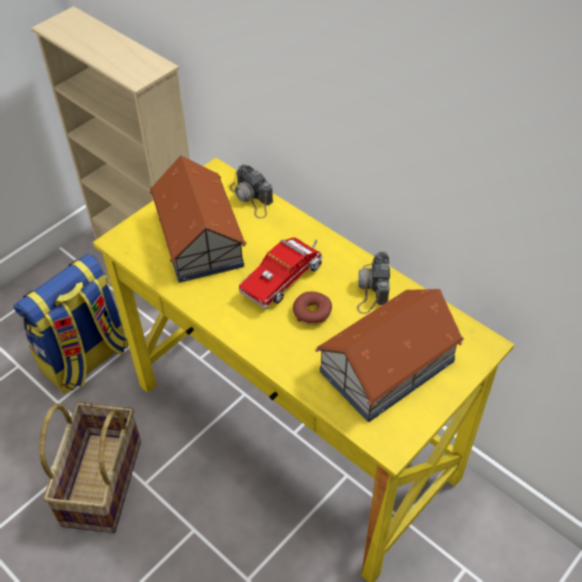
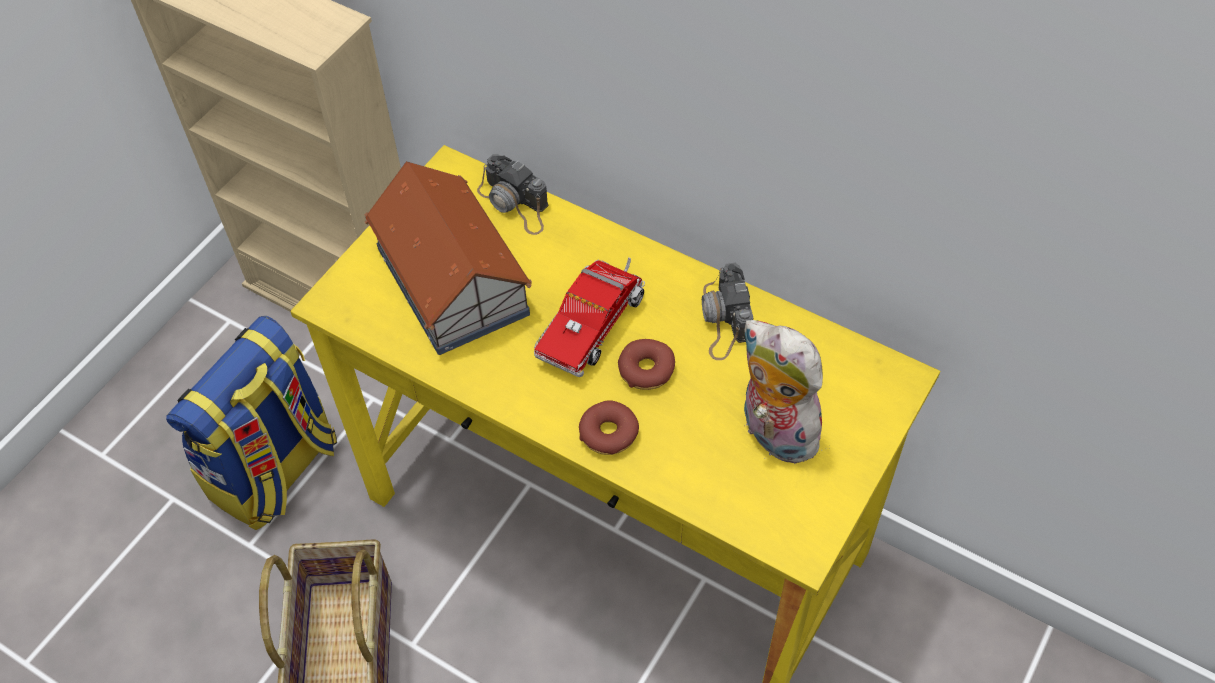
camera: 10 degrees left, 5 degrees up
toy house [315,289,464,422] -> plush toy [742,320,823,464]
none -> donut [579,400,639,455]

